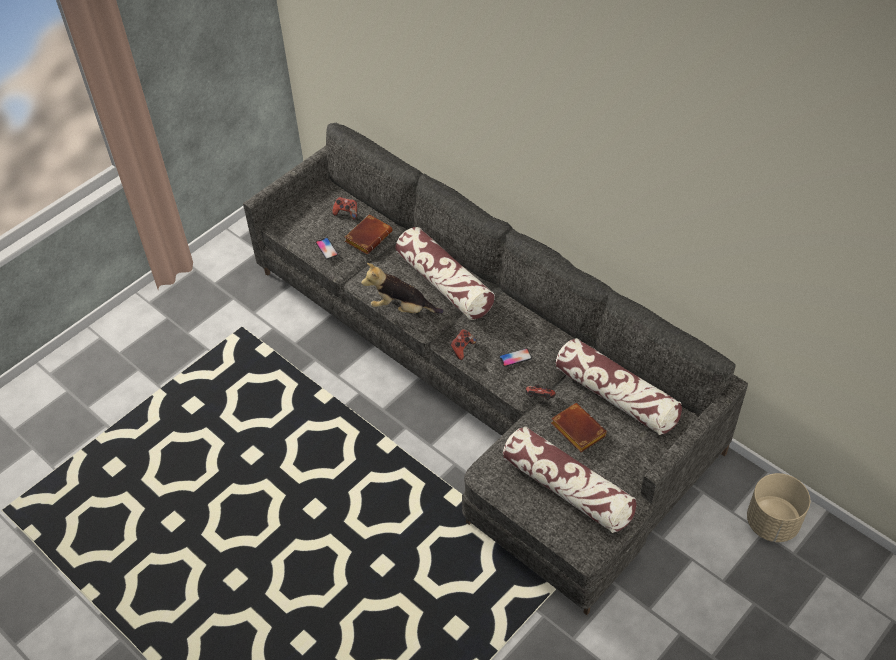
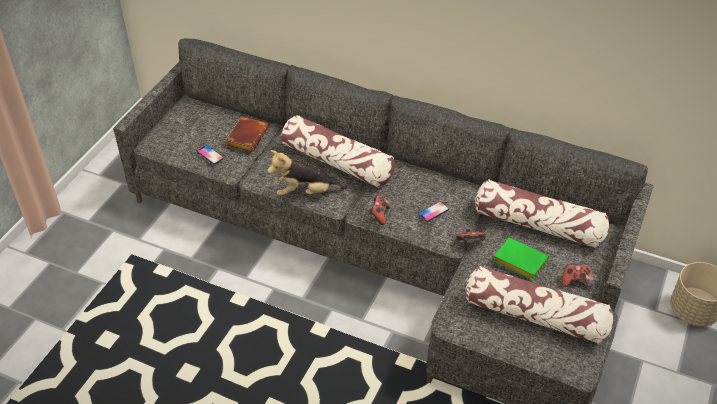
camera: 20 degrees left, 5 degrees down
game controller [332,197,357,220] -> game controller moved to [562,264,593,287]
brown book [551,403,607,452] -> green book [493,237,549,280]

